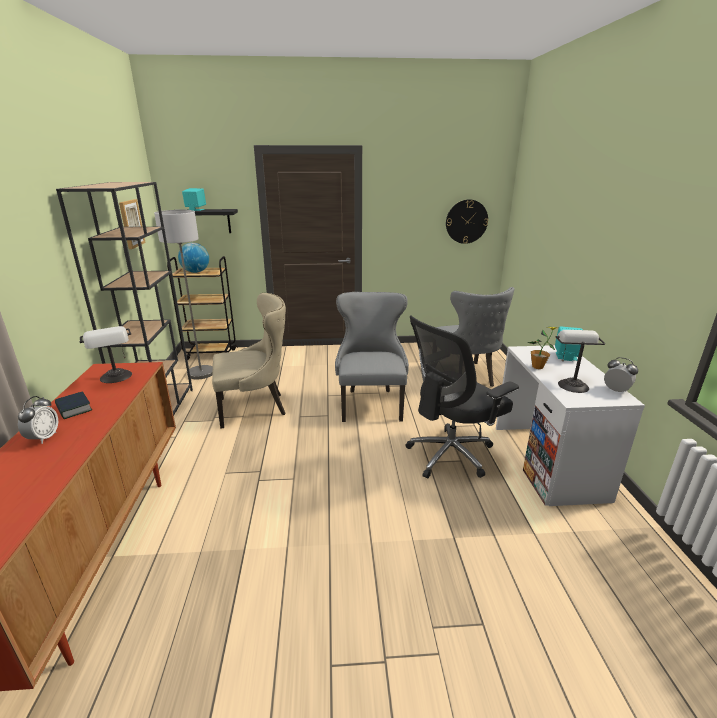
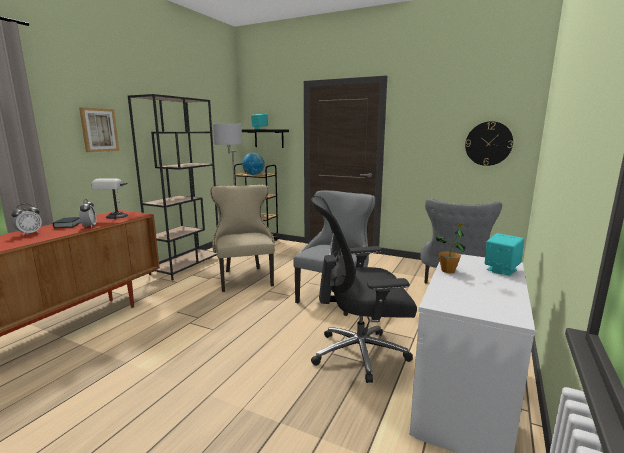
camera: 30 degrees right, 10 degrees down
picture [119,199,146,249] -> picture moved to [79,107,119,152]
beige chair [212,293,286,429] -> beige chair turned 120 degrees counterclockwise [210,184,275,292]
table lamp [556,330,605,393] -> none
alarm clock [604,357,638,392] -> alarm clock moved to [79,199,97,228]

